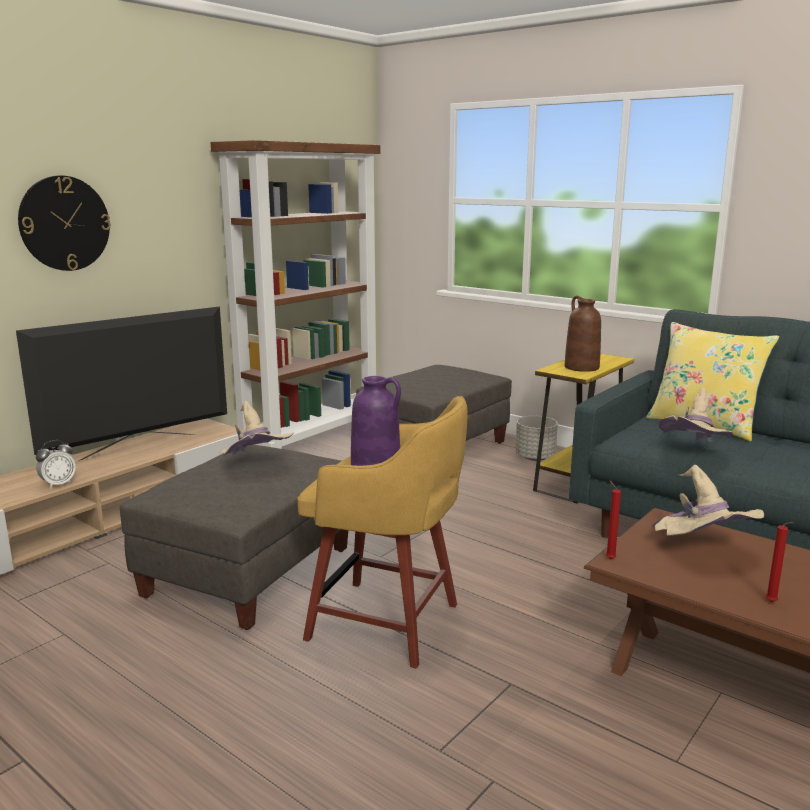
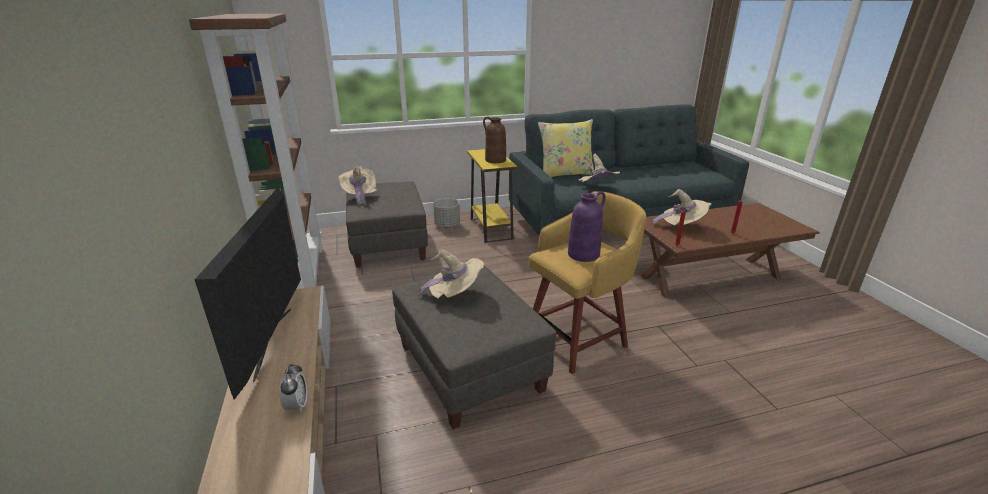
camera: 55 degrees left, 10 degrees up
wall clock [18,176,111,271] -> none
none -> beige hat [338,166,377,206]

